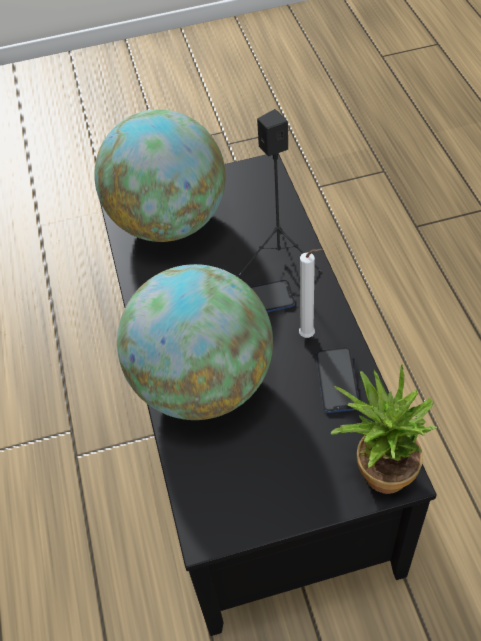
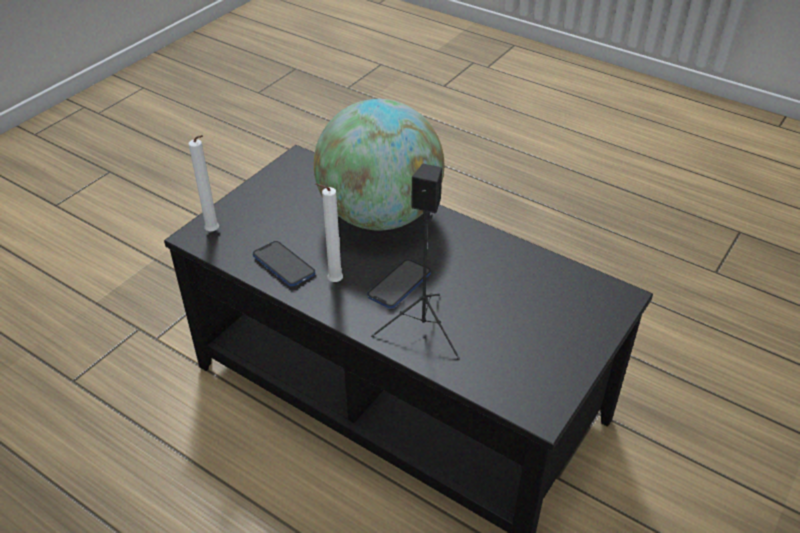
camera: 135 degrees right, 10 degrees down
globe [94,109,226,242] -> none
potted plant [330,364,437,494] -> white candle [189,135,219,232]

